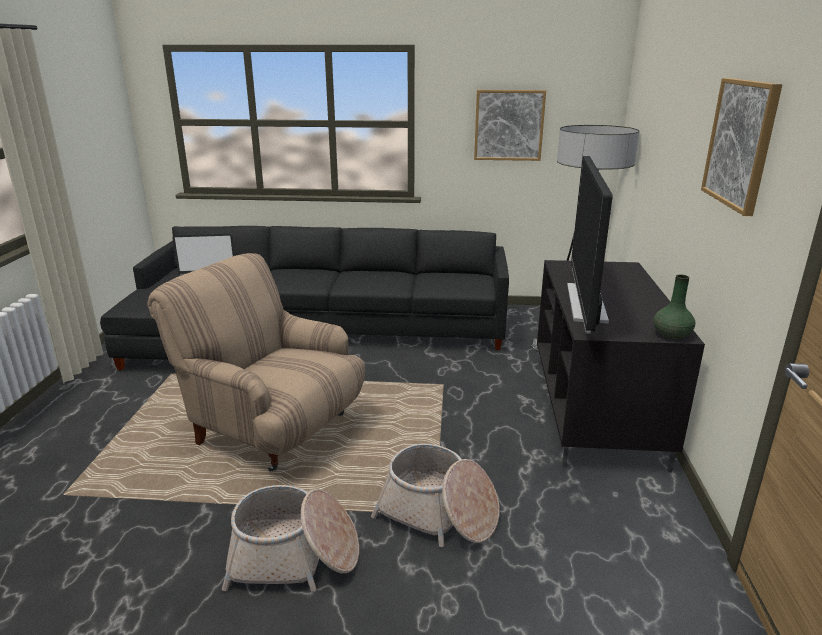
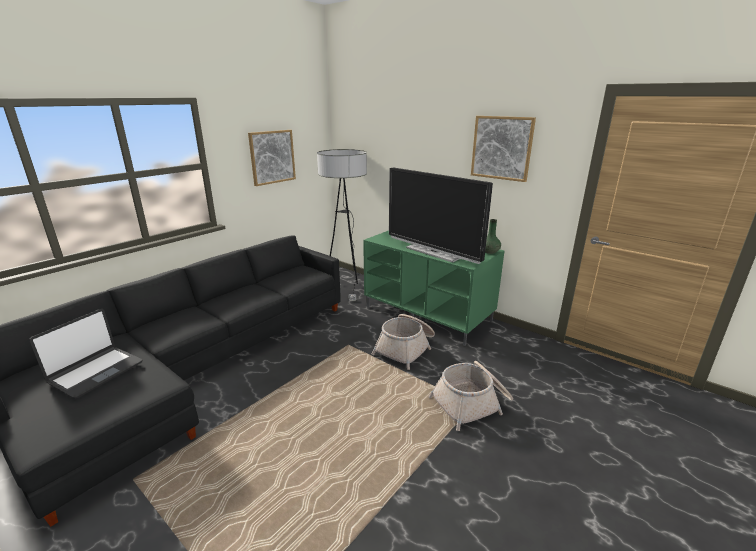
camera: 55 degrees left, 0 degrees up
beige armchair [147,253,365,472] -> none
basket [222,485,359,592] -> basket moved to [372,314,435,370]
black tv stand [537,260,705,472] -> green tv stand [363,231,505,346]

